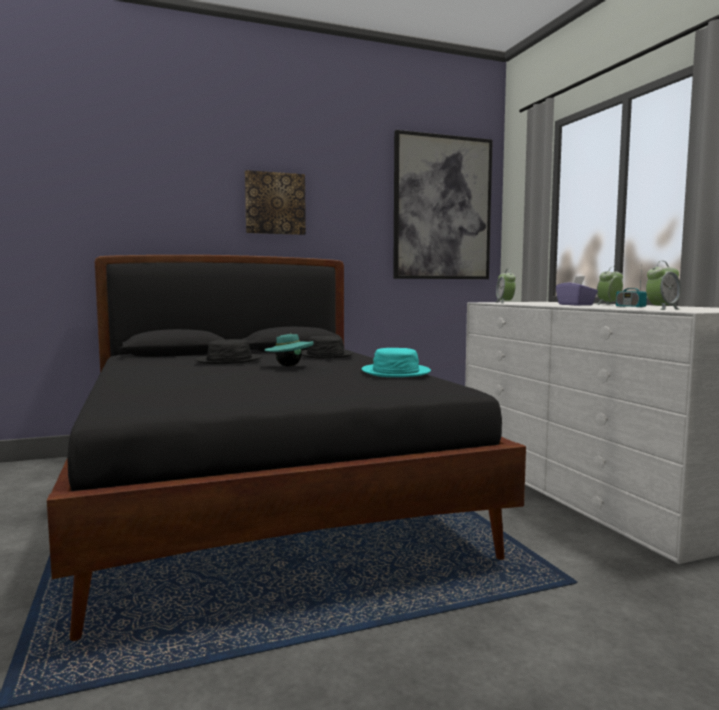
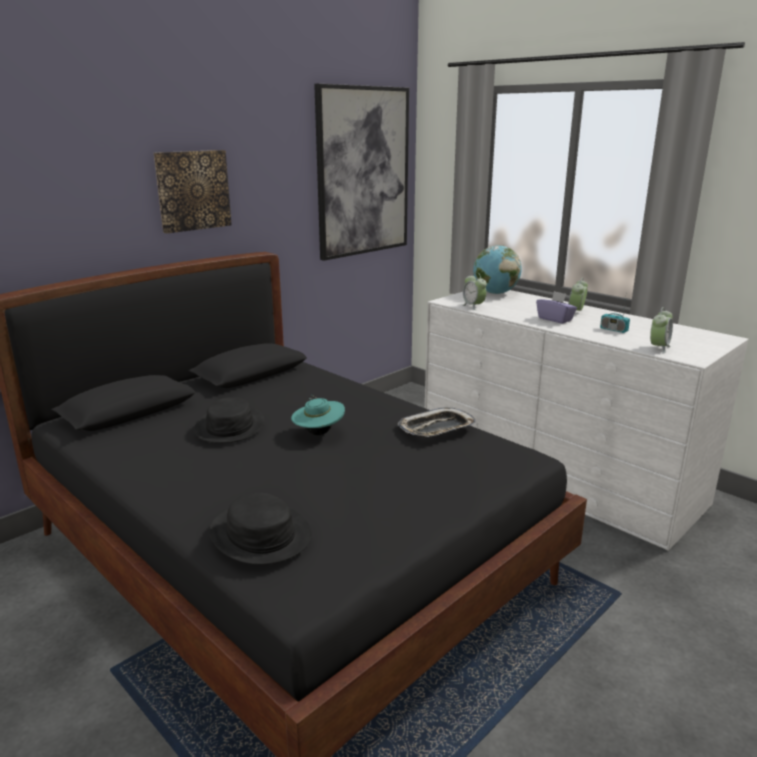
camera: 25 degrees left, 15 degrees up
black hat [301,336,354,358] -> black hat moved to [209,493,312,565]
turquoise hat [362,348,431,377] -> tray [398,407,477,437]
none -> globe [473,245,521,294]

